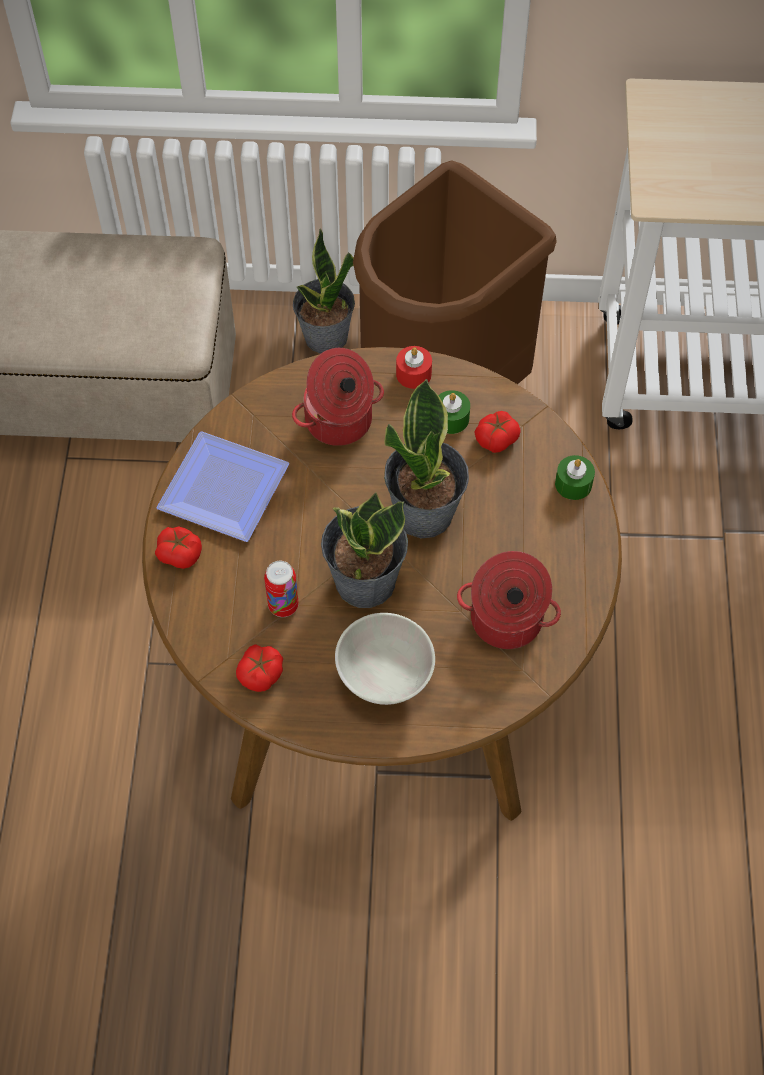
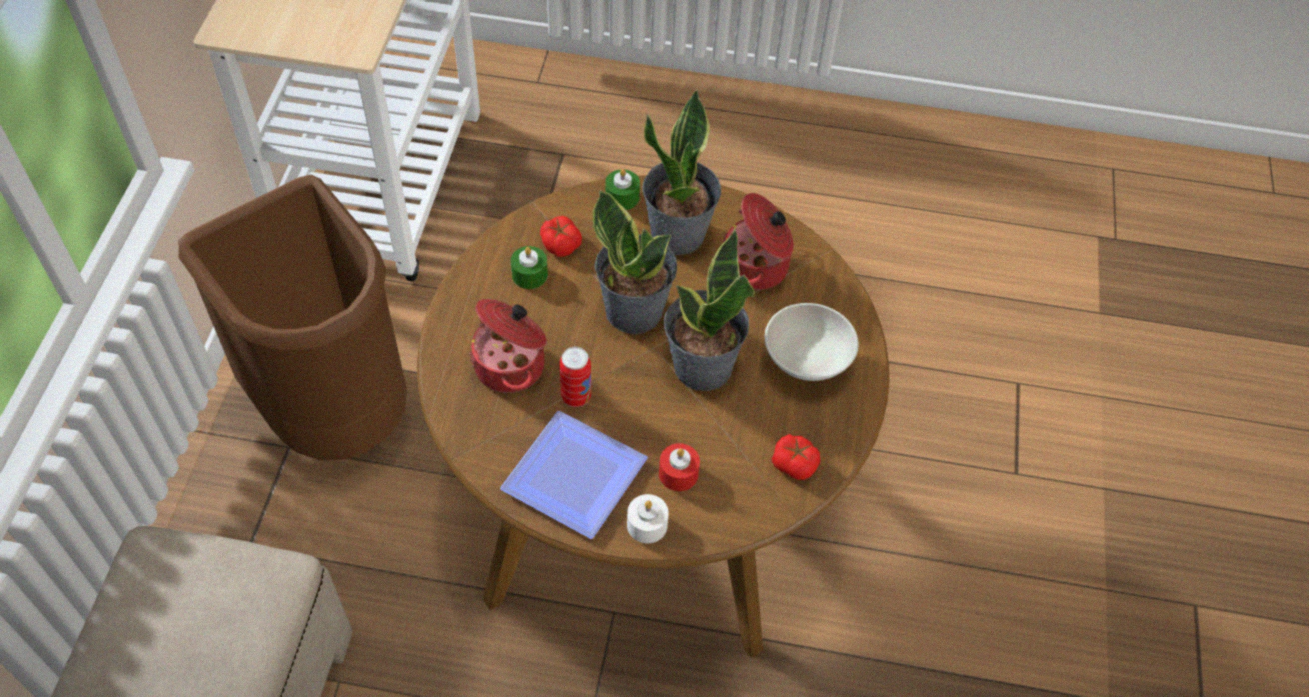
camera: 85 degrees left, 5 degrees down
tomato [155,527,202,569] -> white candle [627,494,669,543]
can [264,561,299,617] -> can moved to [559,347,591,407]
potted plant [293,229,355,353] -> potted plant moved to [642,89,721,255]
red candle [396,346,432,389] -> red candle moved to [659,443,700,491]

